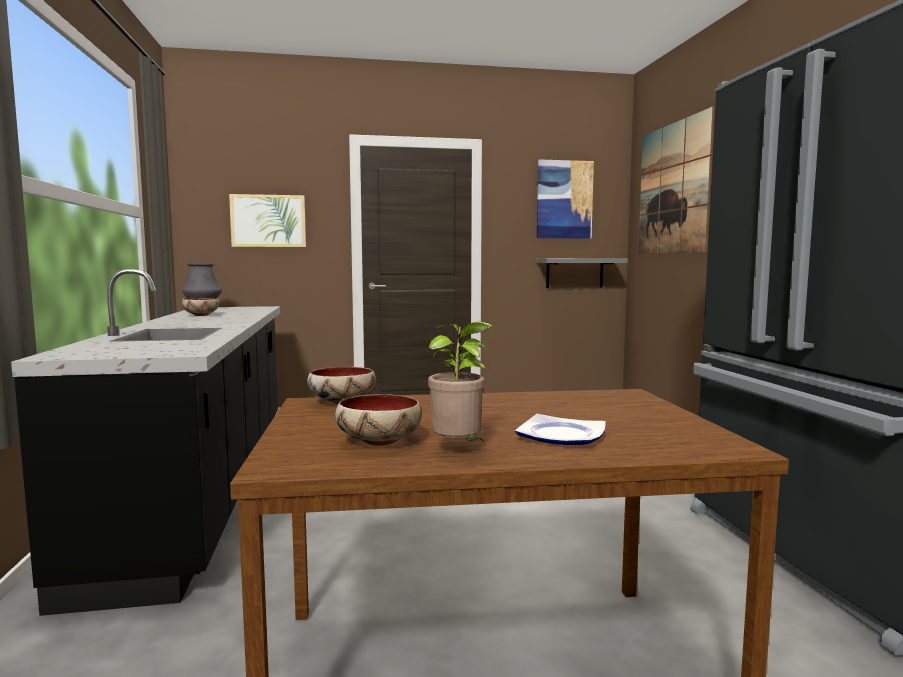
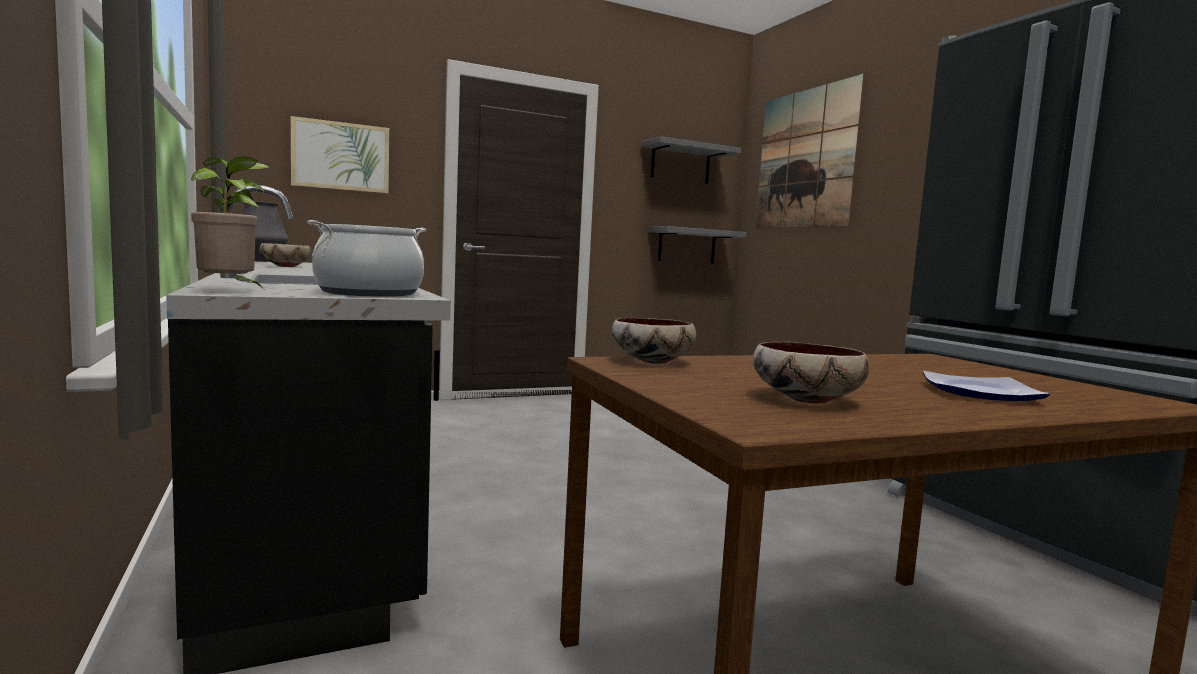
camera: 15 degrees left, 0 degrees up
potted plant [428,322,493,445] -> potted plant moved to [191,156,271,290]
picture [537,159,594,239] -> grey shelf [641,136,741,184]
none -> cooking pot [307,220,427,297]

